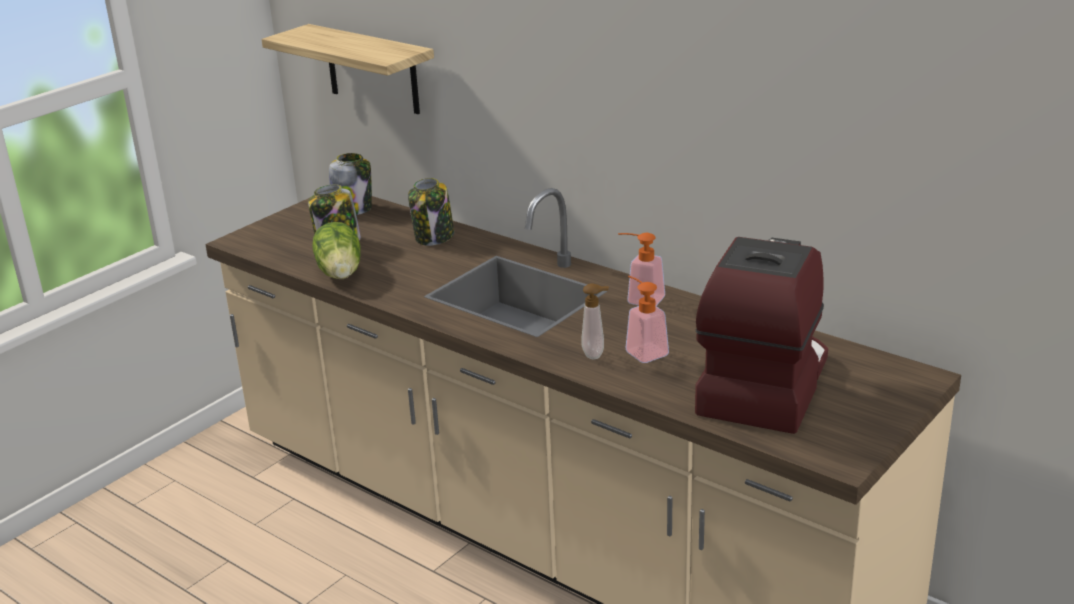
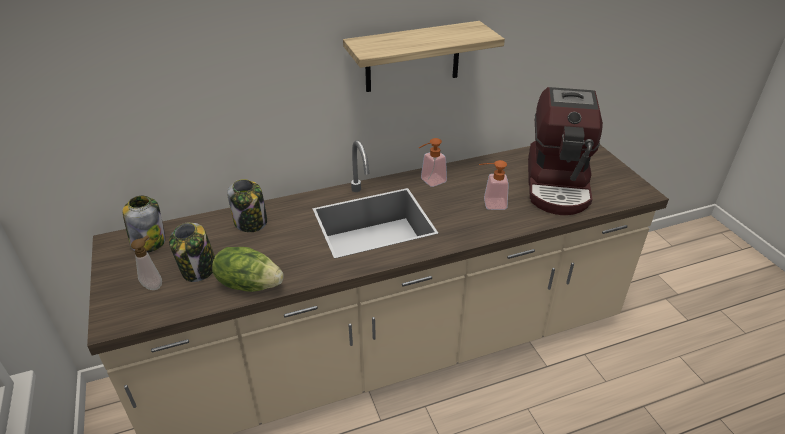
camera: 60 degrees left, 10 degrees up
shelf [262,24,434,114] -> shelf moved to [343,21,505,92]
soap dispenser [581,283,609,360] -> soap dispenser moved to [131,235,162,290]
coffee machine [695,237,828,434] -> coffee machine turned 135 degrees counterclockwise [528,87,603,215]

